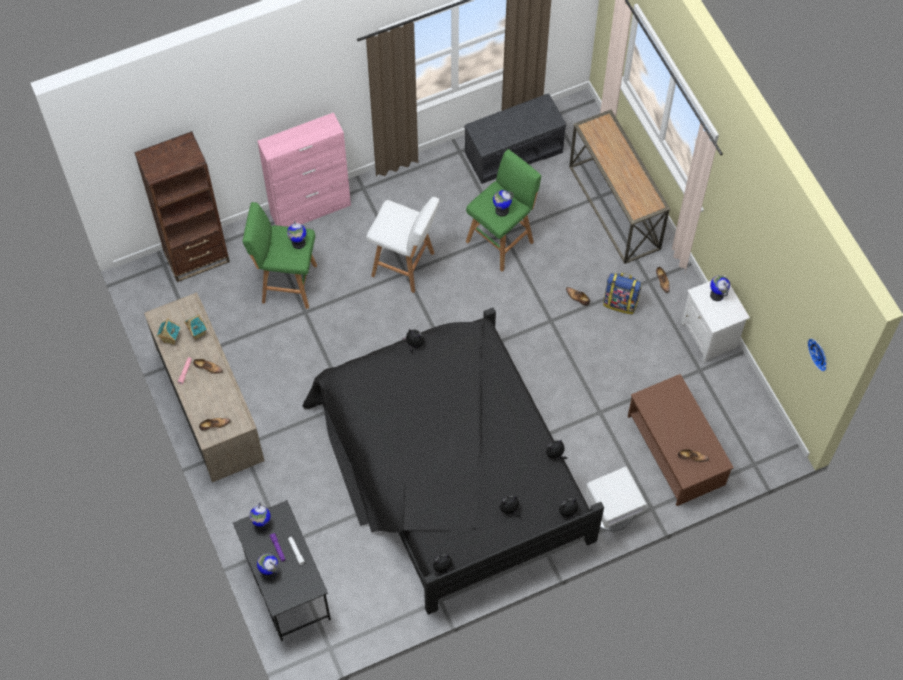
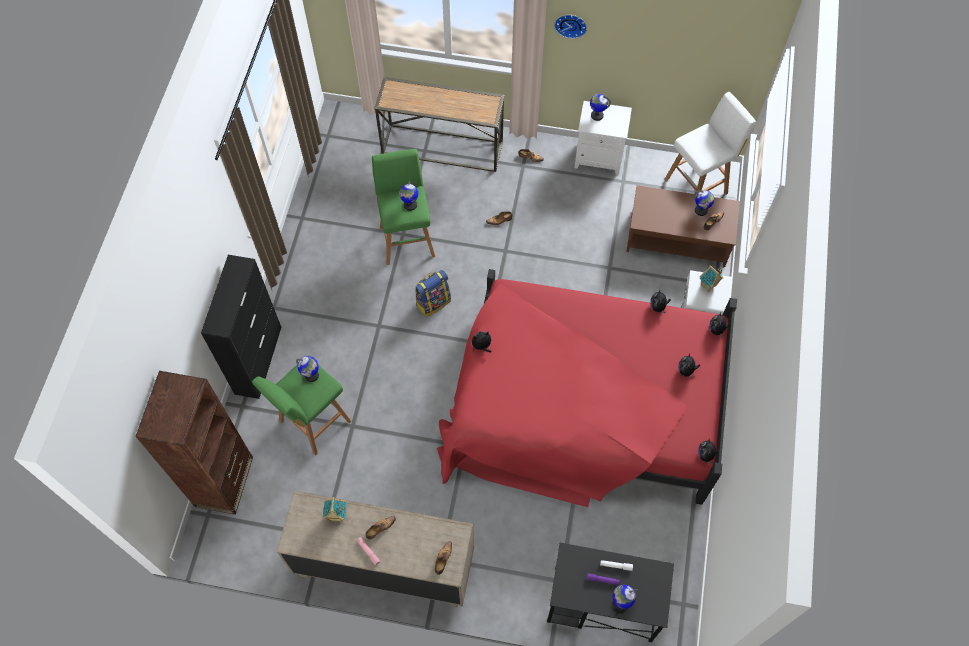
camera: 55 degrees left, 0 degrees up
toy house [157,318,180,345] -> toy house moved to [700,265,723,292]
globe [249,502,270,531] -> globe moved to [694,190,714,216]
pink cabinet [257,112,351,227] -> black cabinet [201,255,281,399]
black bed [302,308,604,615] -> red bed [437,269,737,507]
white stool [367,197,440,293] -> white stool moved to [665,92,756,195]
grey bench [464,93,566,184] -> none
backpack [603,273,641,315] -> backpack moved to [415,270,451,317]
wall clock [807,338,827,372] -> wall clock moved to [554,15,587,39]

